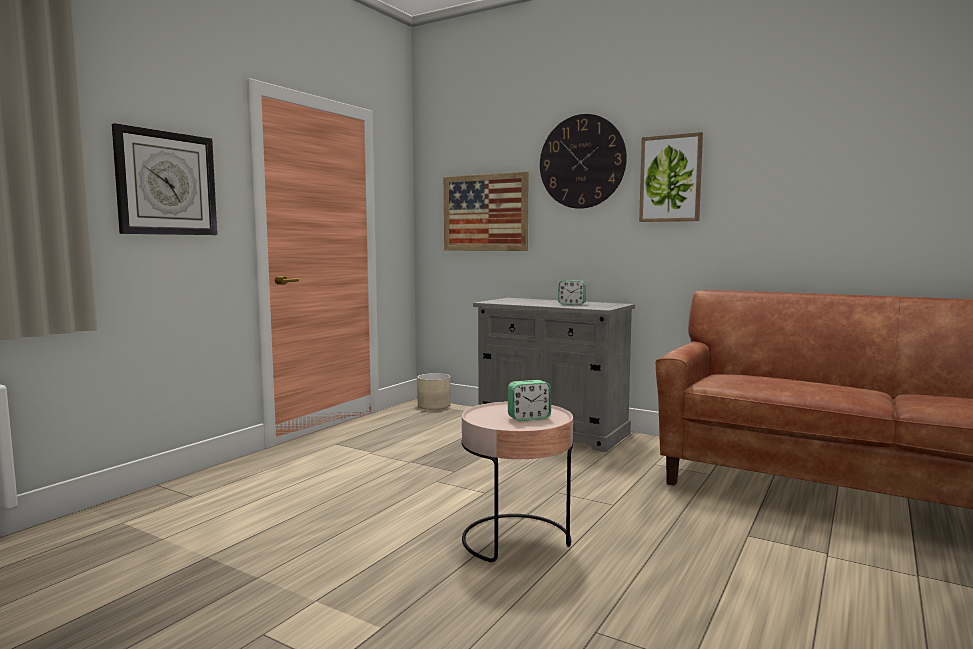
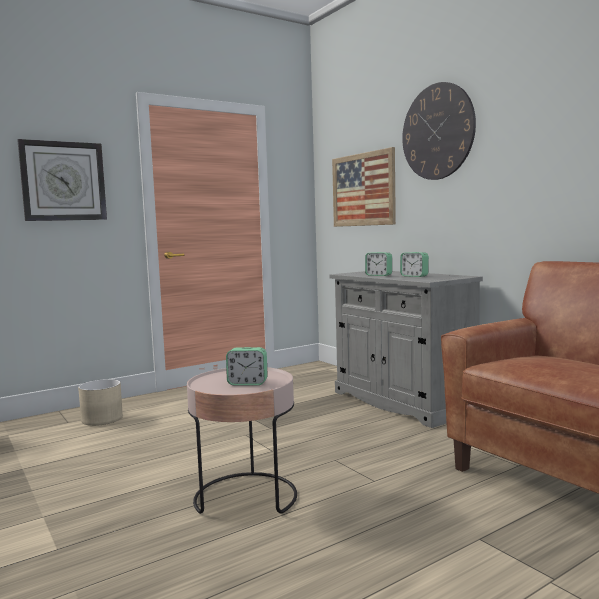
camera: 25 degrees right, 0 degrees up
beige planter [417,373,450,410] -> beige planter moved to [78,379,123,426]
picture [639,132,703,222] -> none
none -> alarm clock [365,252,392,276]

